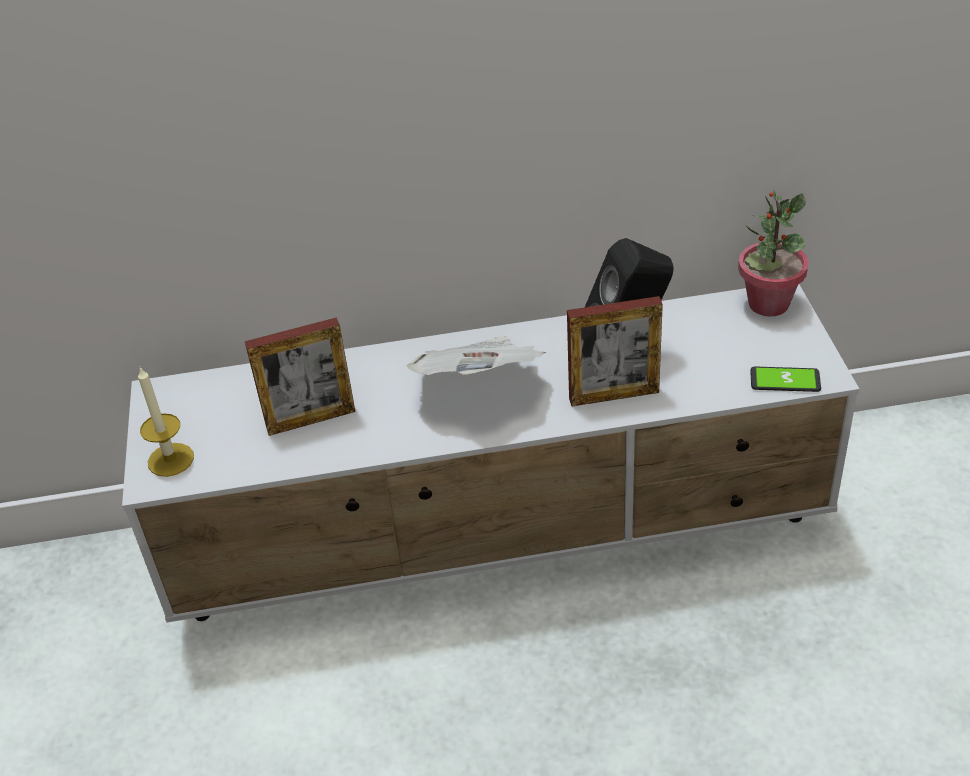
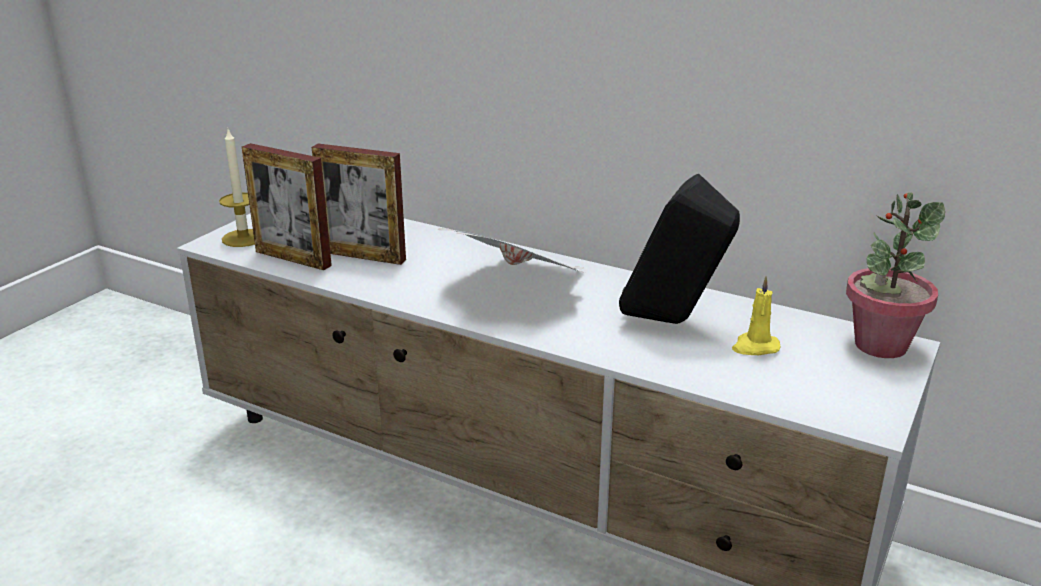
camera: 35 degrees right, 15 degrees down
picture frame [567,296,663,406] -> picture frame moved to [242,143,332,270]
phone [750,367,821,392] -> none
none -> yellow candle [732,276,781,355]

